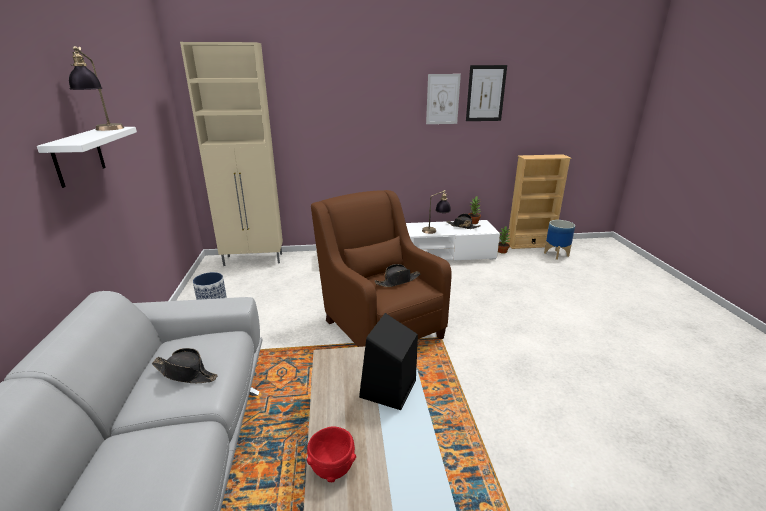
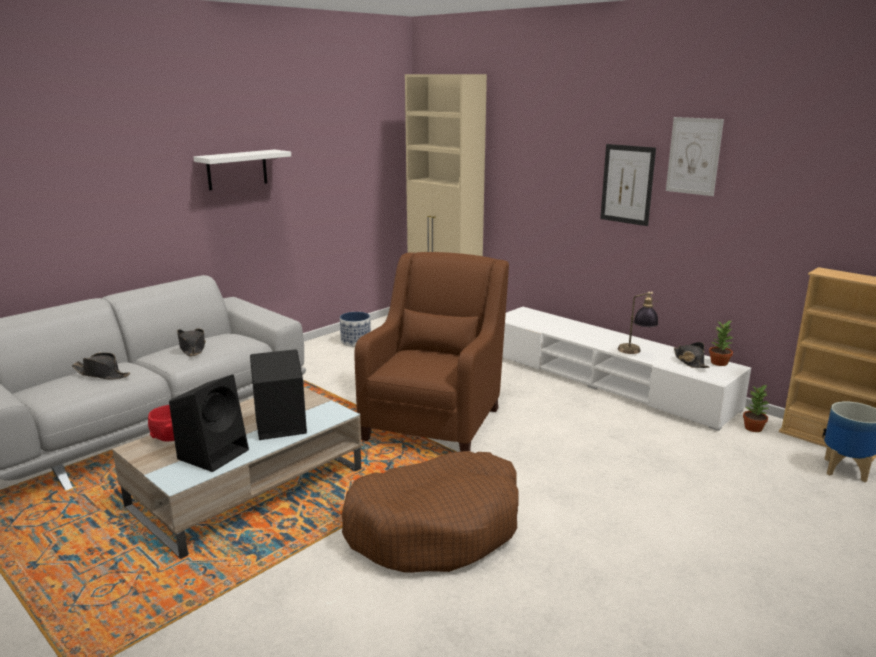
camera: 50 degrees right, 5 degrees down
table lamp [69,46,124,131] -> none
black hat [375,264,420,287] -> black hat moved to [71,353,130,380]
picture [466,65,507,121] -> picture moved to [600,144,656,226]
none -> black speaker [169,374,249,472]
none -> brown dog bed [342,451,519,573]

